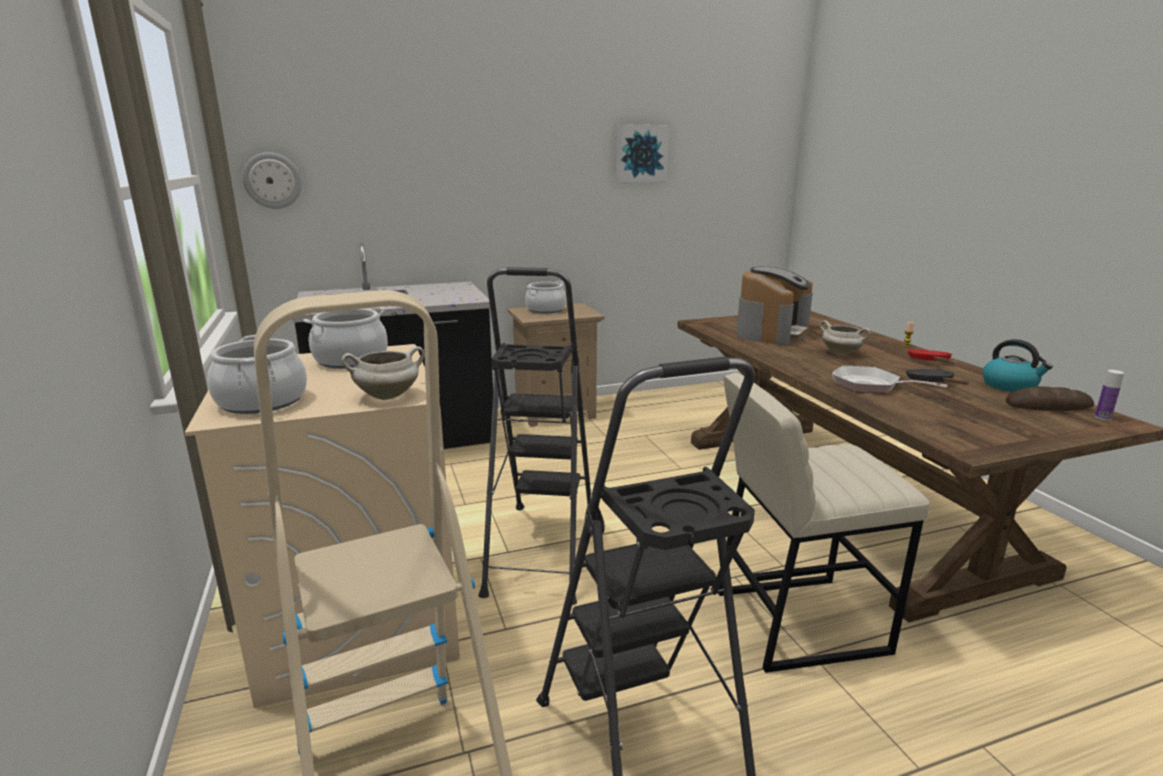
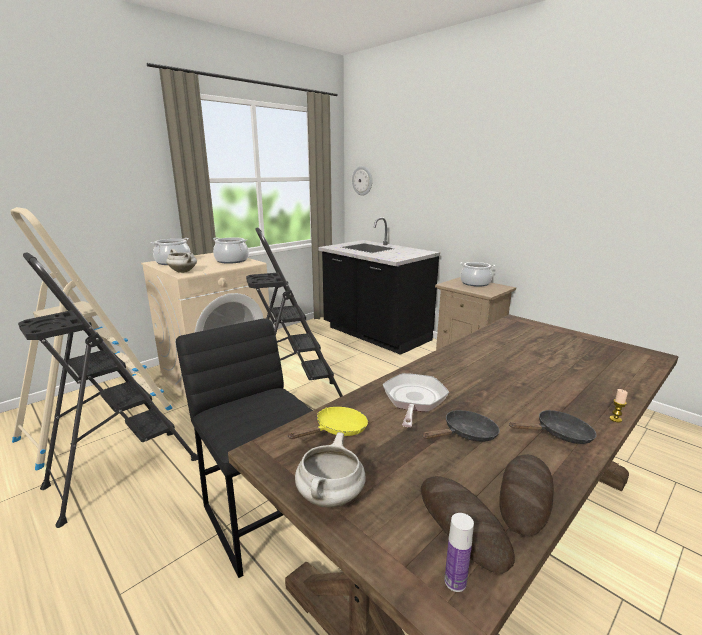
camera: 65 degrees right, 0 degrees up
picture [616,124,669,182] -> none
beige chair [718,373,929,673] -> black chair [176,318,313,578]
coffee machine [737,266,813,345] -> none
white cooking pot [820,321,870,355] -> white cooking pot moved to [295,432,366,508]
red frying pan [907,350,952,362] -> black frying pan [509,410,597,444]
kettle [983,339,1053,392] -> bread [499,454,554,537]
none -> yellow frying pan [288,407,368,439]

